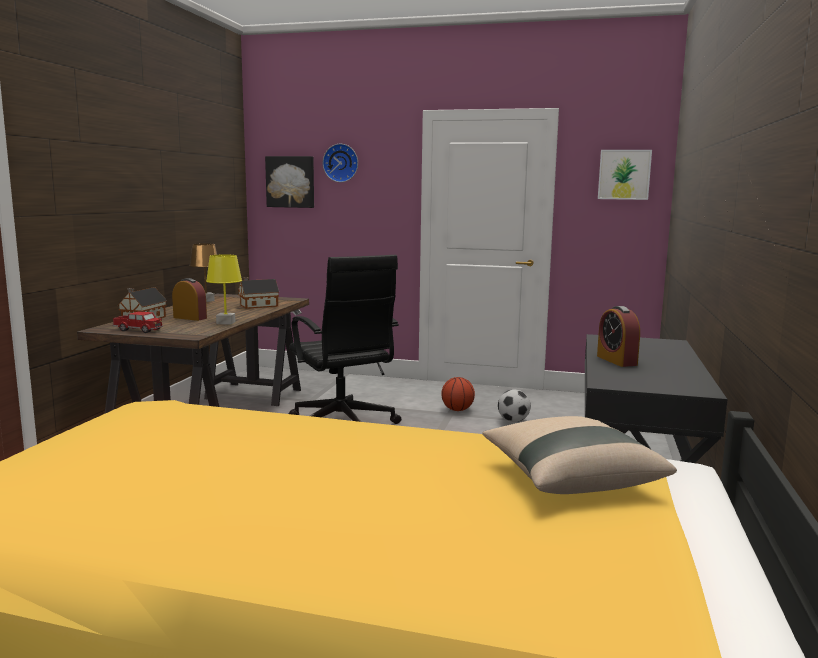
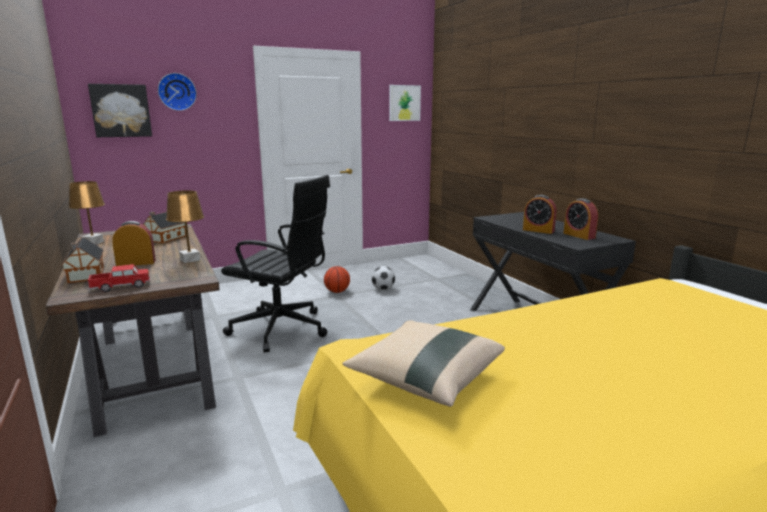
camera: 40 degrees left, 5 degrees up
yellow table lamp [206,254,242,325] -> brown table lamp [166,190,204,263]
beige pillow [482,416,677,494] -> beige pillow moved to [343,320,505,407]
none -> alarm clock [563,198,598,240]

